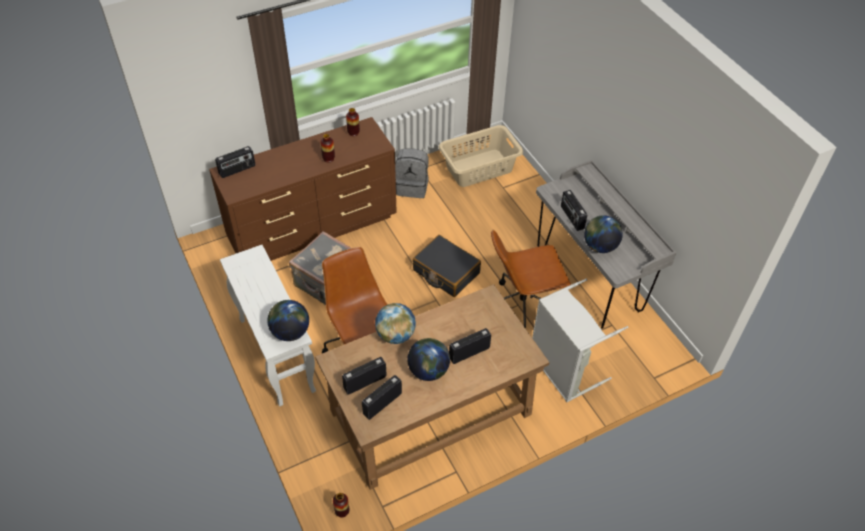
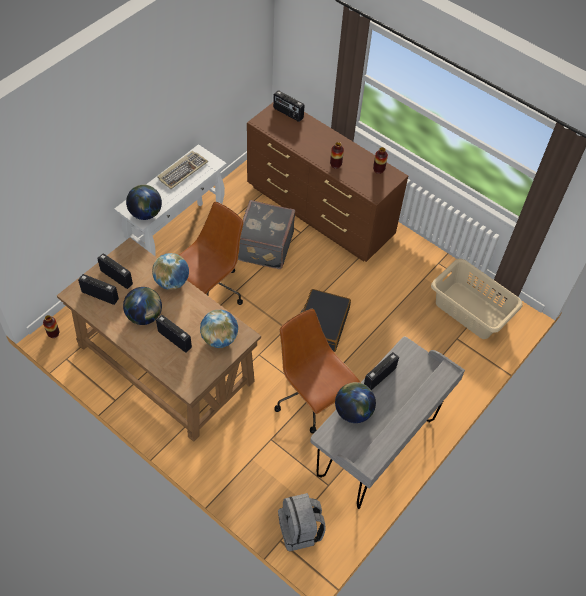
camera: 65 degrees right, 5 degrees up
grey backpack [395,148,429,198] -> grey backpack moved to [278,493,326,552]
grey laundry basket [532,279,628,402] -> none
none -> keyboard [157,151,208,189]
none -> globe [200,310,238,348]

